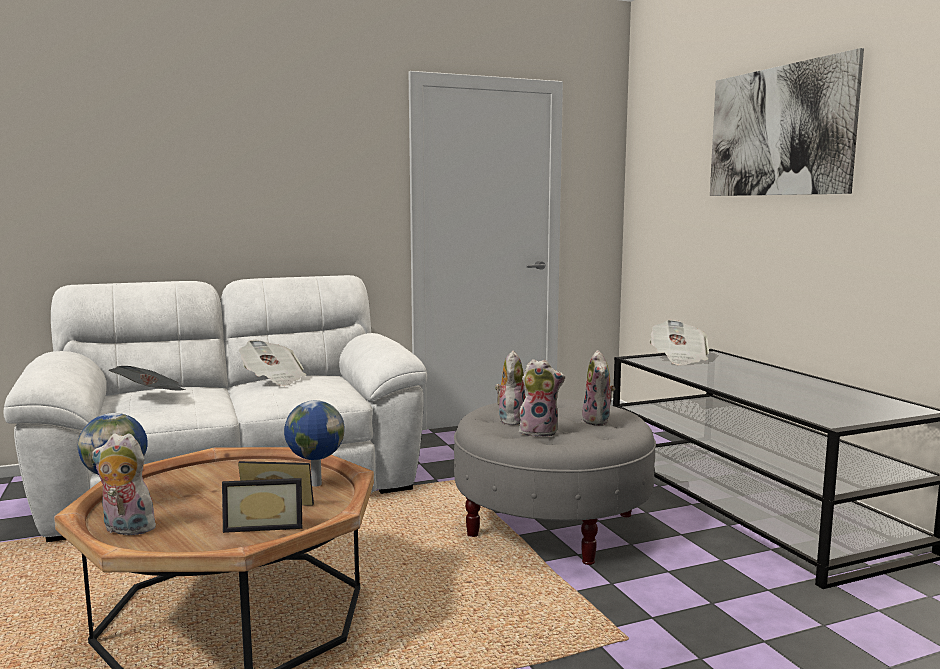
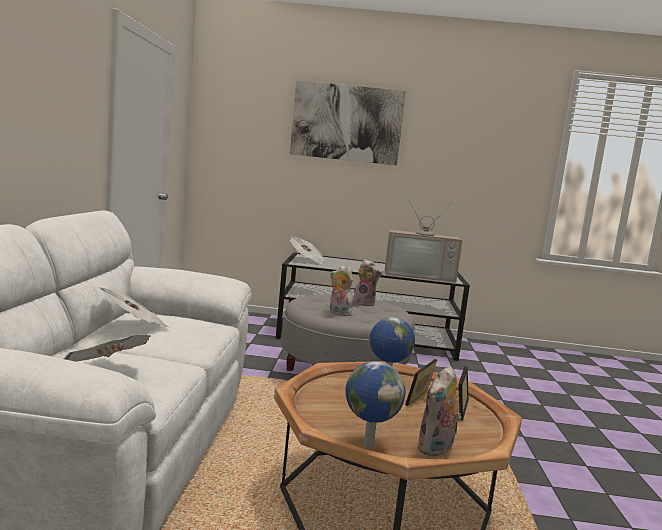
camera: 65 degrees left, 0 degrees up
plush toy [518,359,565,437] -> none
none -> television [385,199,462,282]

